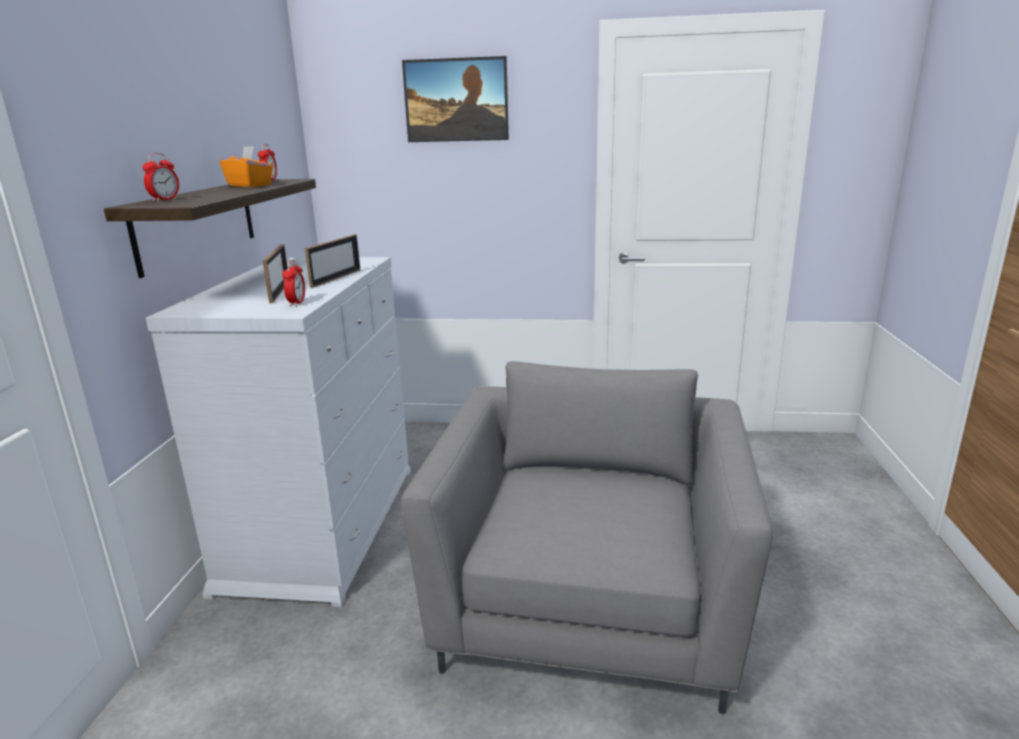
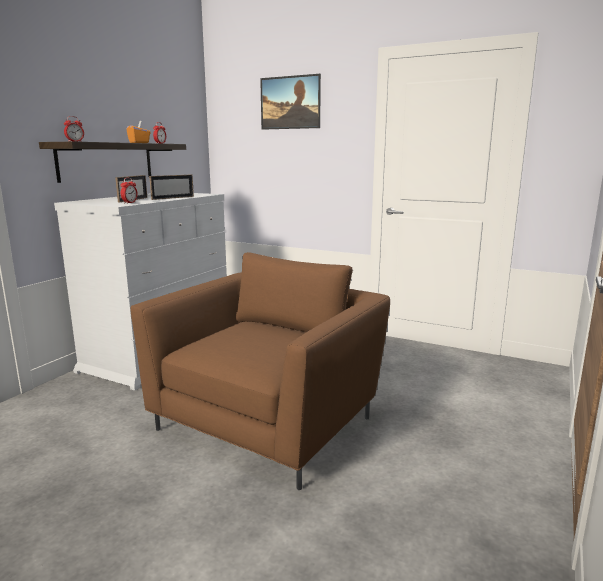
camera: 20 degrees right, 5 degrees down
grey armchair [401,361,773,714] -> brown armchair [130,252,390,490]

